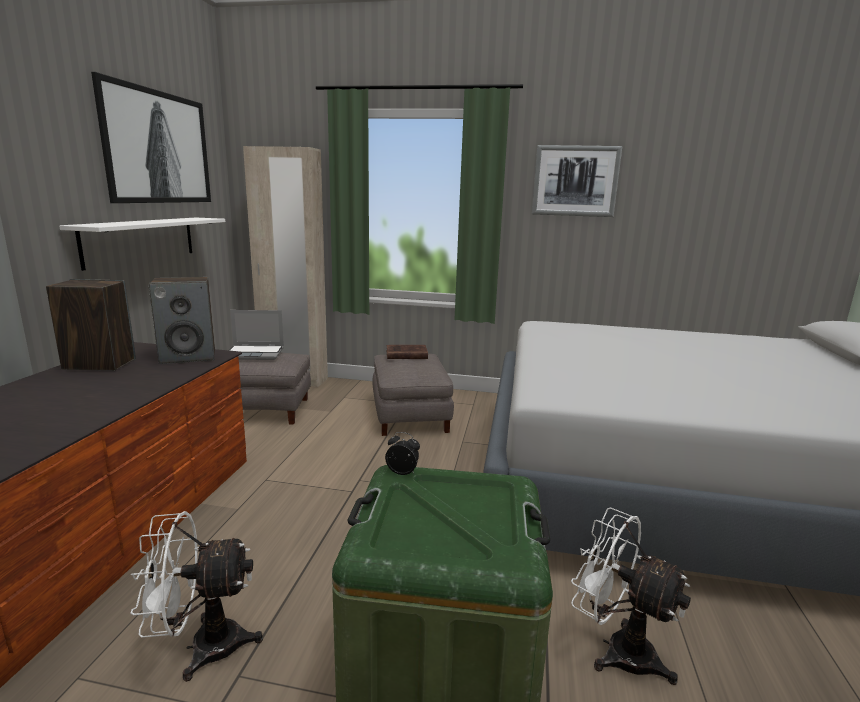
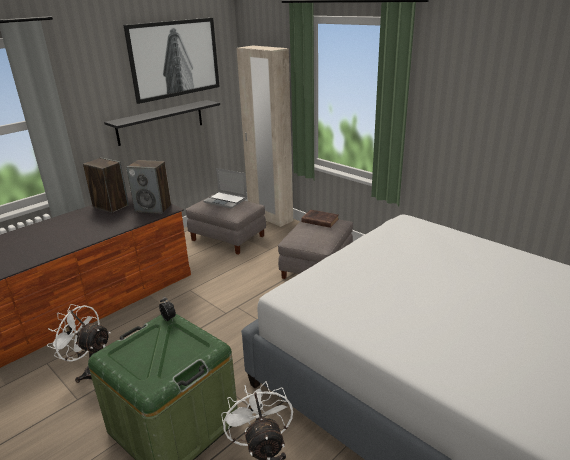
camera: 35 degrees right, 10 degrees up
white shelf [59,218,225,271] -> black shelf [104,100,220,146]
picture [532,145,622,217] -> none

